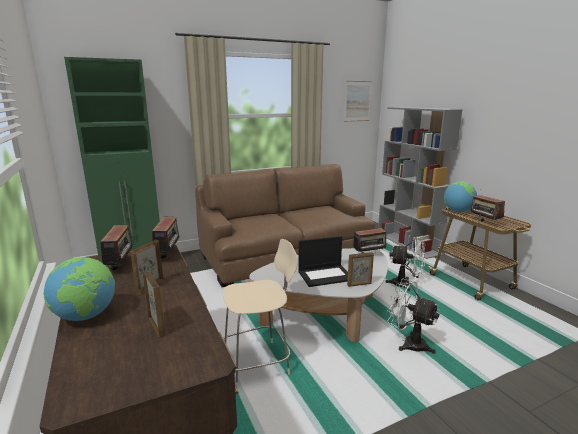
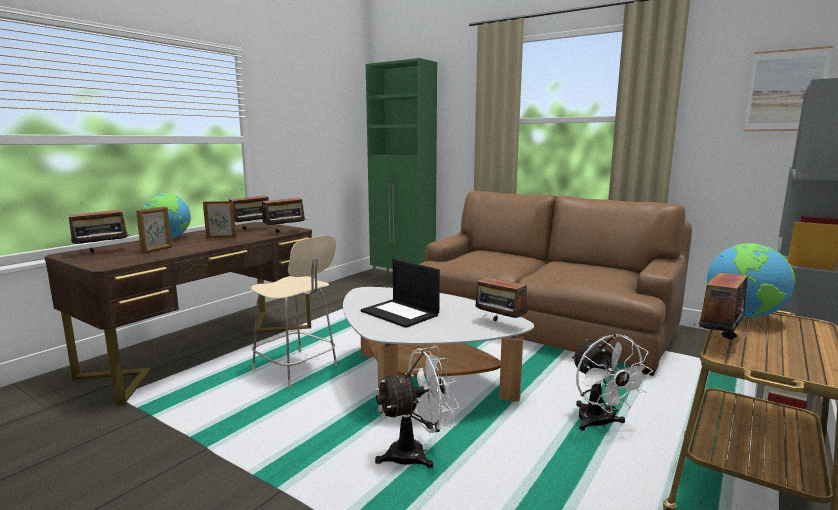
camera: 60 degrees right, 5 degrees down
picture frame [347,252,374,287] -> none
white fan [387,279,439,354] -> white fan turned 60 degrees clockwise [375,346,459,469]
none -> radio [68,210,131,253]

